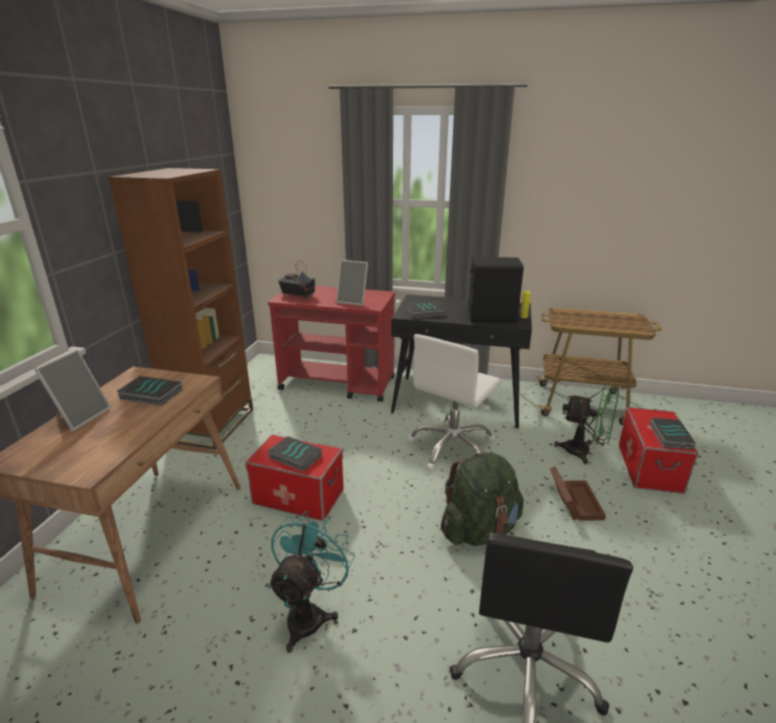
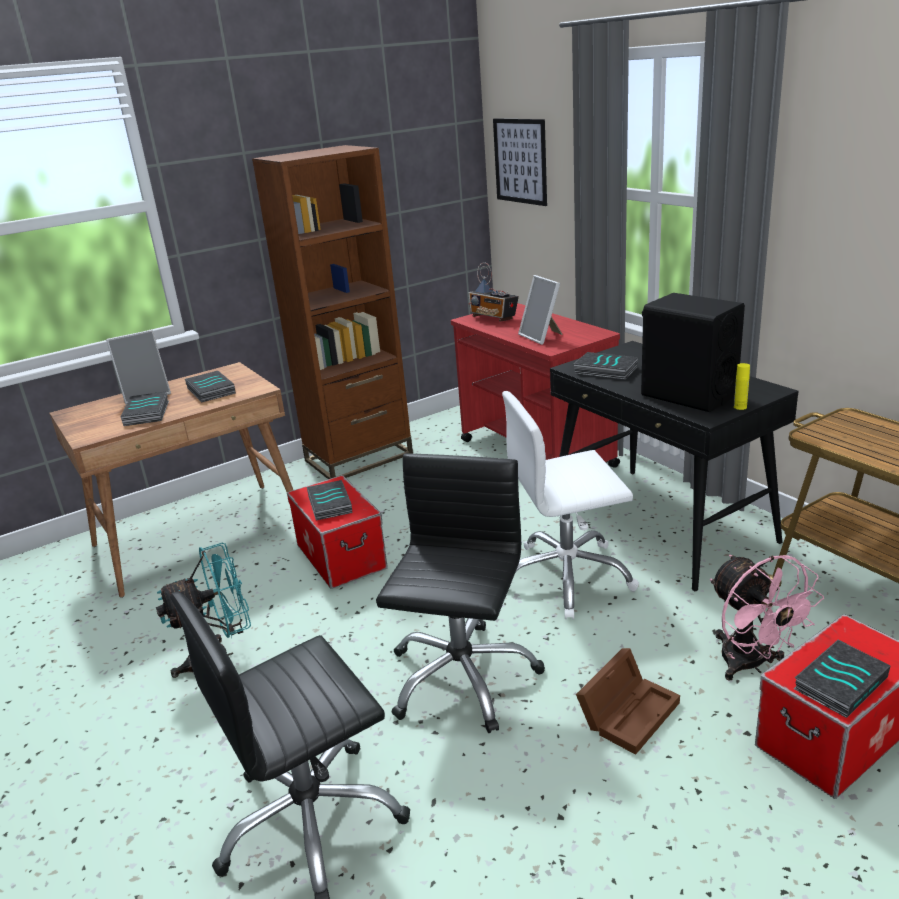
camera: 45 degrees right, 0 degrees up
radio [278,260,316,299] -> radio turned 150 degrees clockwise [468,262,519,322]
green backpack [441,452,524,546] -> black office chair [376,454,545,733]
green fan [554,386,619,464] -> pink fan [710,555,824,681]
none -> book [120,391,169,426]
none -> picture [493,118,547,206]

